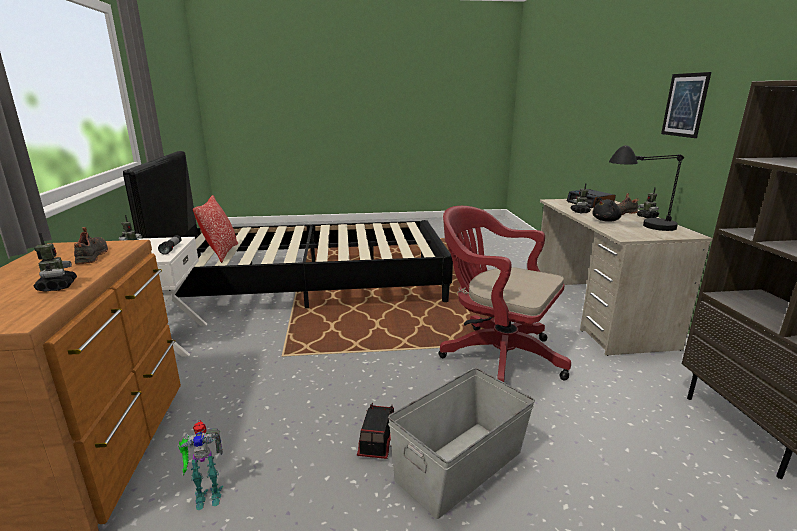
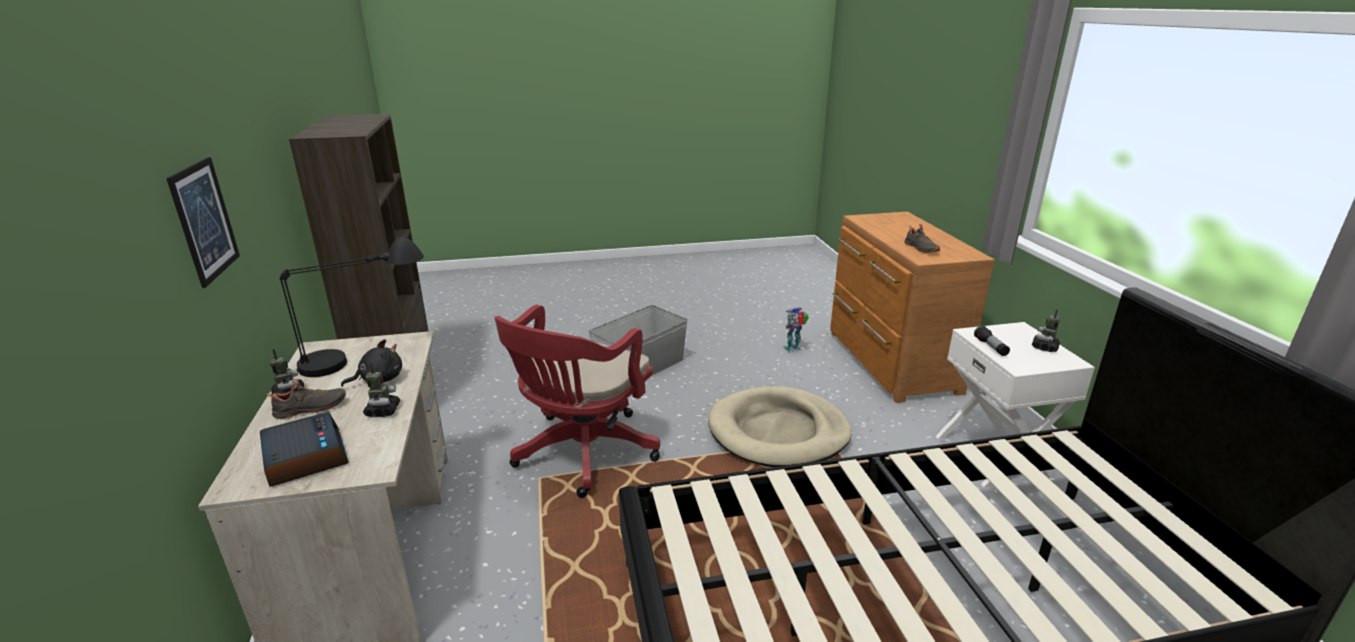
camera: 175 degrees right, 5 degrees up
toy robot [33,233,77,292] -> none
pillow [193,195,238,263] -> none
toy truck [357,403,394,459] -> none
red office chair [439,206,571,382] -> red office chair turned 90 degrees clockwise [494,305,660,498]
none -> beige dog bed [708,386,852,467]

